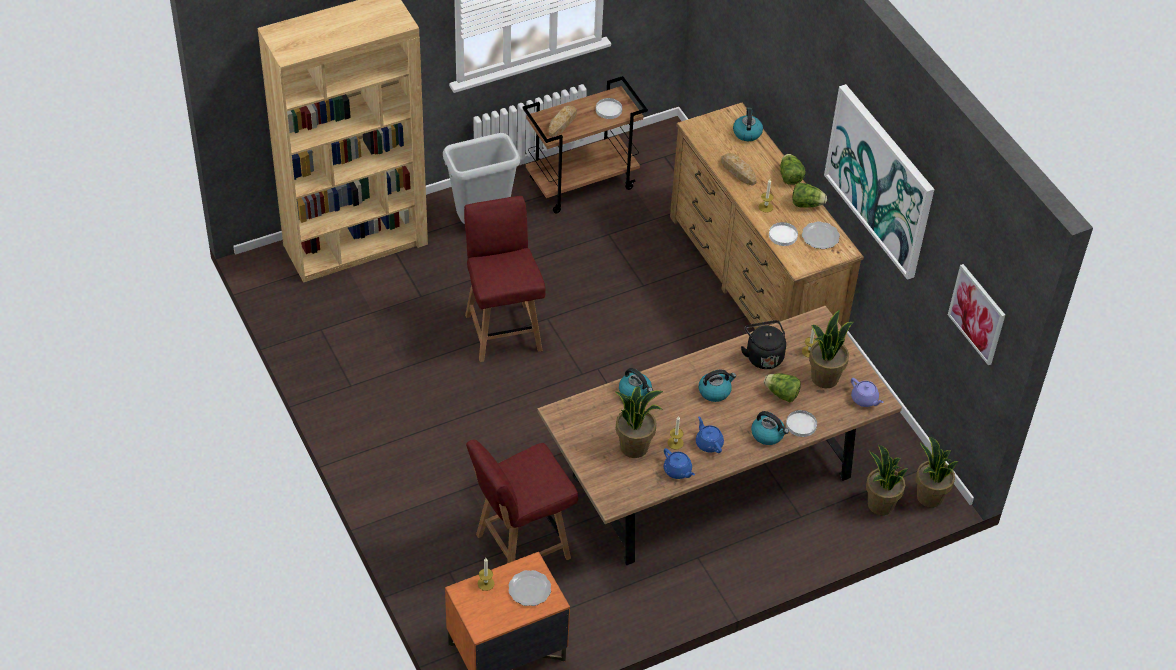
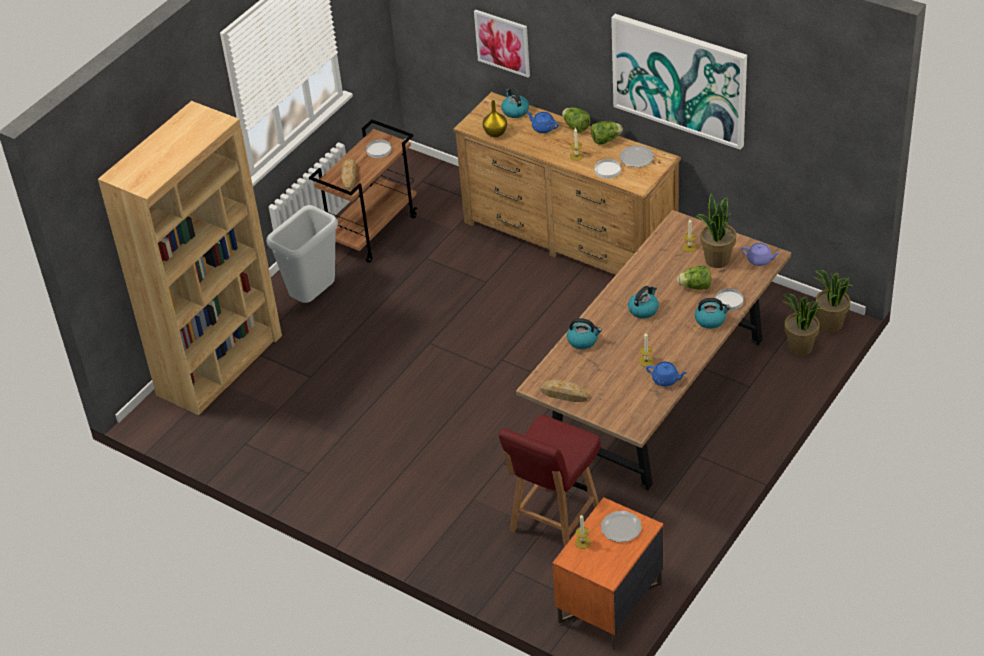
camera: 25 degrees left, 5 degrees down
red chair [464,196,546,362] -> none
potted plant [615,386,663,458] -> none
blue teapot [696,416,724,453] -> blue teapot moved to [526,111,559,133]
bread [721,153,757,186] -> bread moved to [540,379,589,402]
black kettle [741,320,786,369] -> none
picture [948,264,1005,365] -> picture moved to [474,9,530,78]
none -> yellow vase [483,100,507,137]

